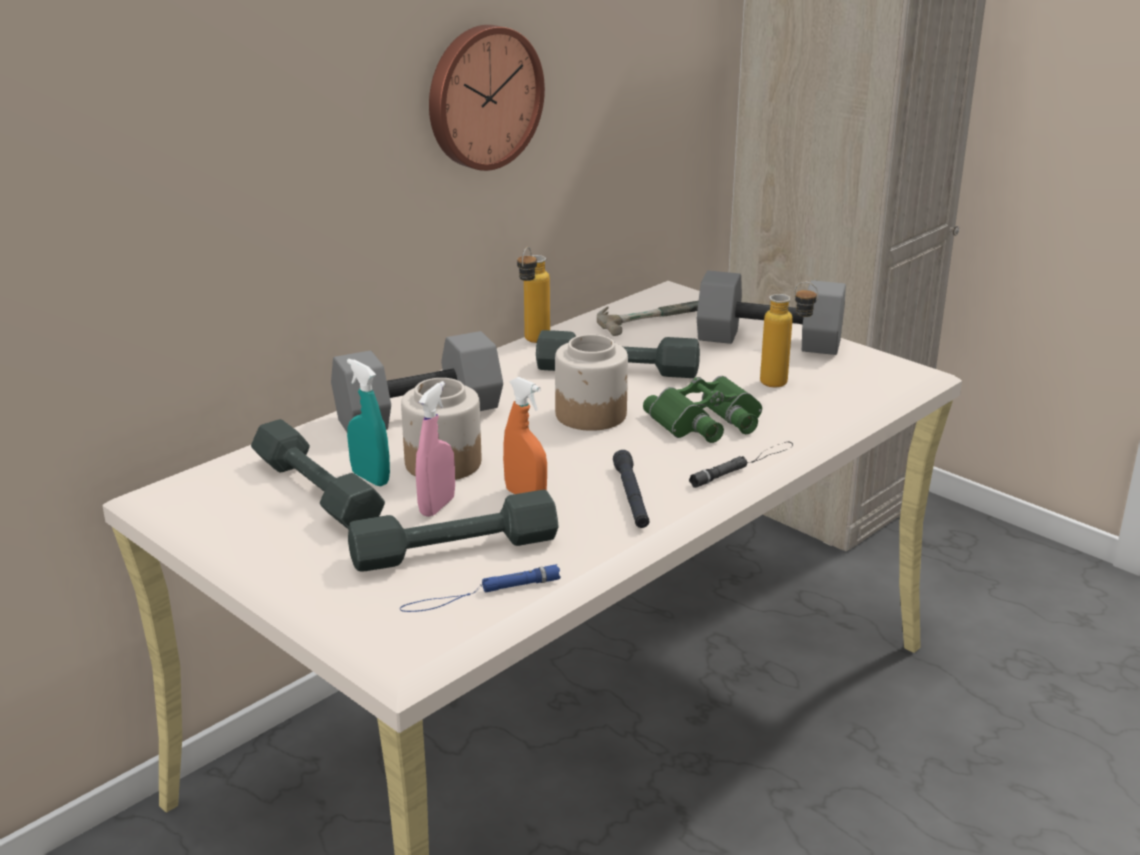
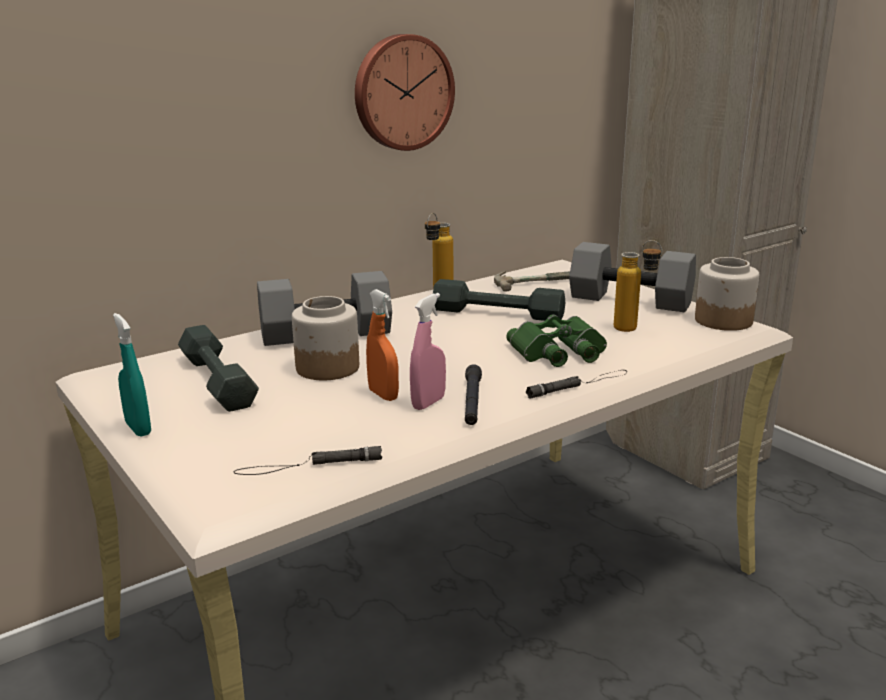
camera: 10 degrees right, 5 degrees down
turquoise spray bottle [347,358,390,486] -> turquoise spray bottle moved to [113,313,151,437]
grey dumbbell [348,490,559,572] -> none
blue flashlight [400,564,561,612] -> black flashlight [234,446,382,475]
pink spray bottle [415,381,455,517] -> pink spray bottle moved to [410,293,446,410]
jar [555,334,628,431] -> jar moved to [695,257,759,331]

